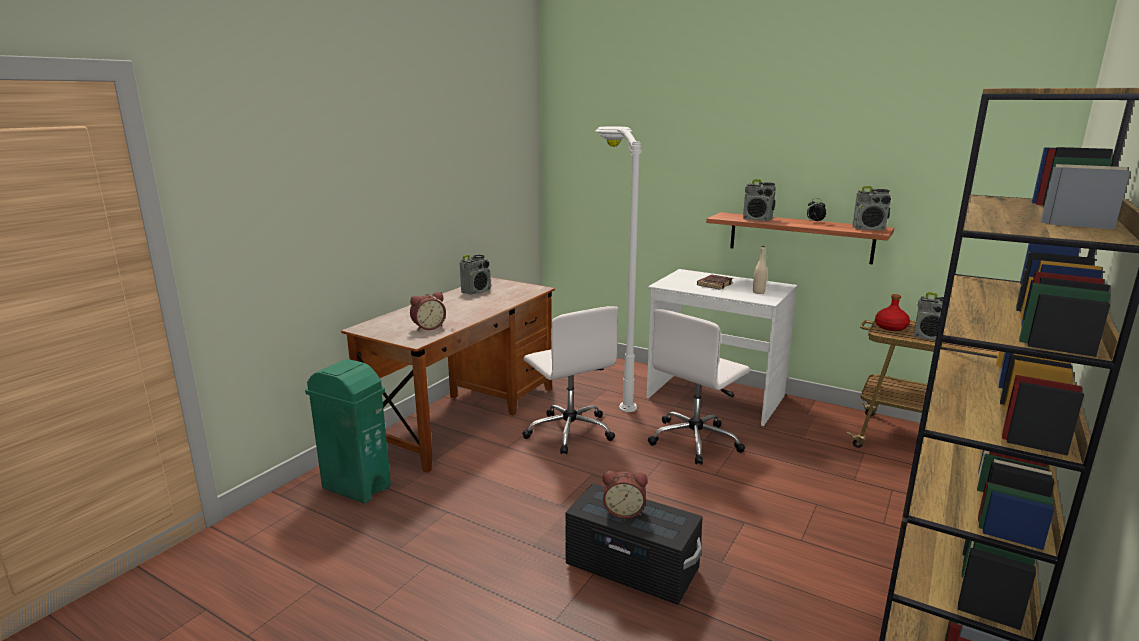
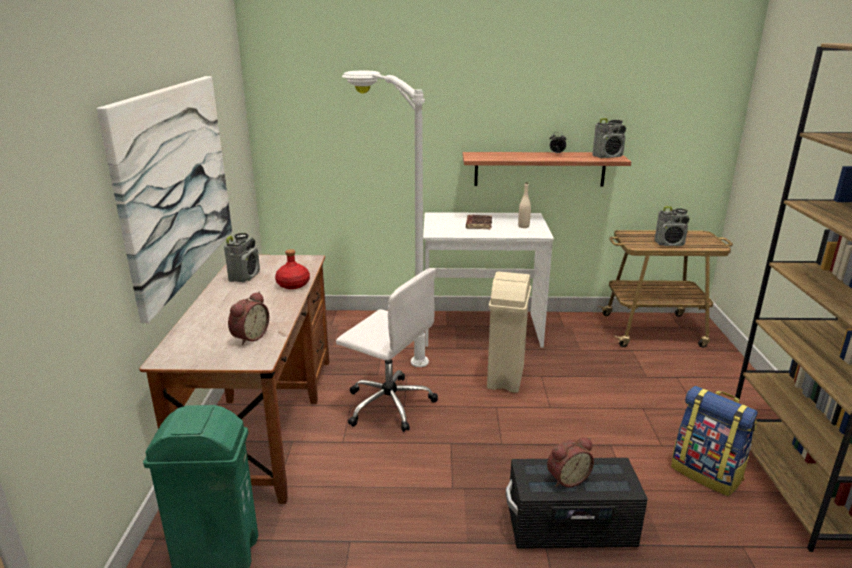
camera: 30 degrees left, 5 degrees up
white office chair [647,309,750,465] -> beige trash can [487,272,531,393]
radio [743,179,776,221] -> none
red bottle [875,294,910,331] -> red bottle moved to [275,249,310,289]
none -> picture [97,76,232,323]
none -> backpack [671,386,758,496]

